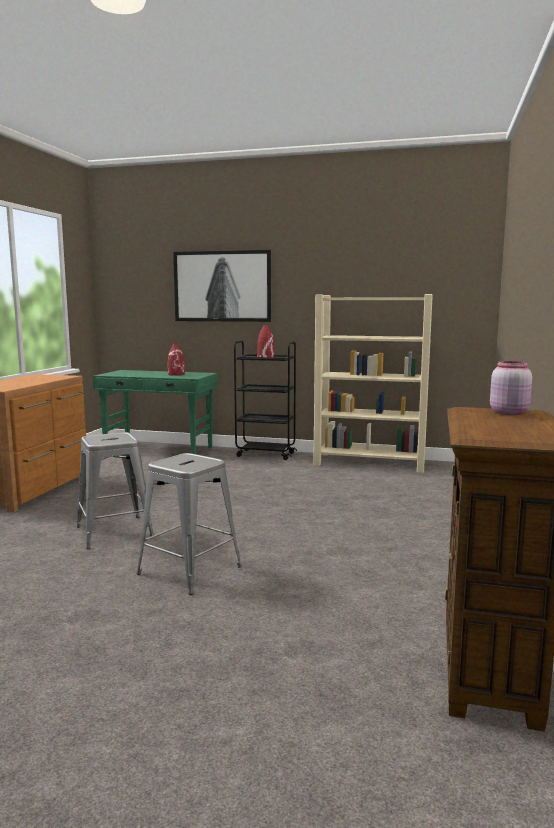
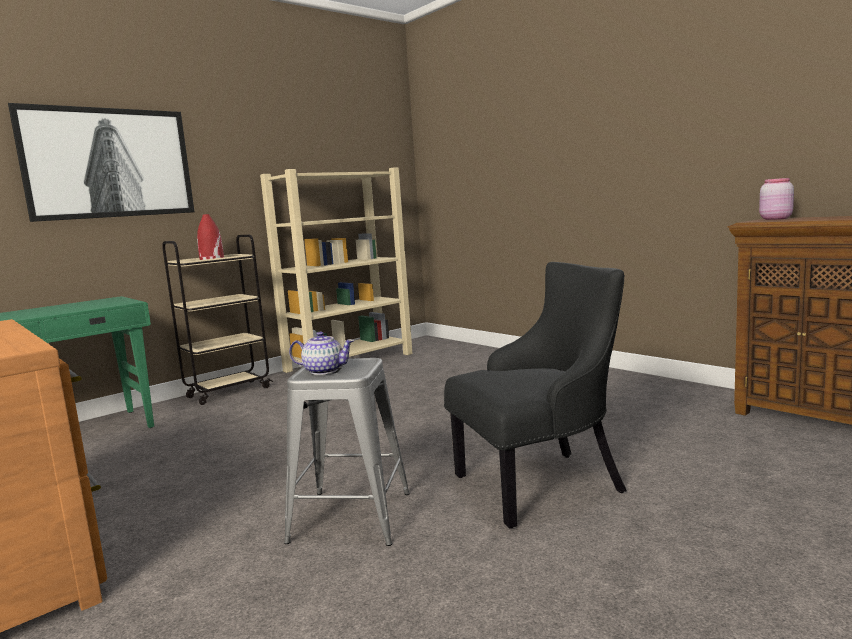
camera: 55 degrees left, 0 degrees up
grey stool [137,453,242,595] -> black chair [444,262,627,529]
red vase [168,343,185,376] -> none
black cart [234,341,297,460] -> beige cart [162,235,273,405]
none -> teapot [289,332,354,375]

